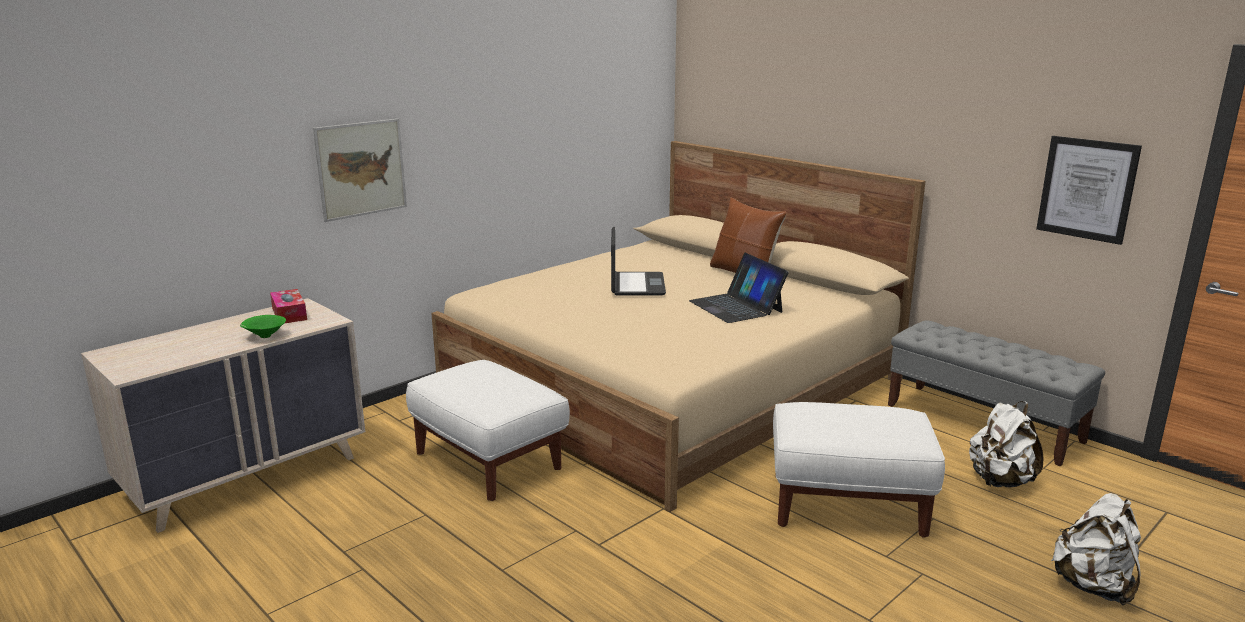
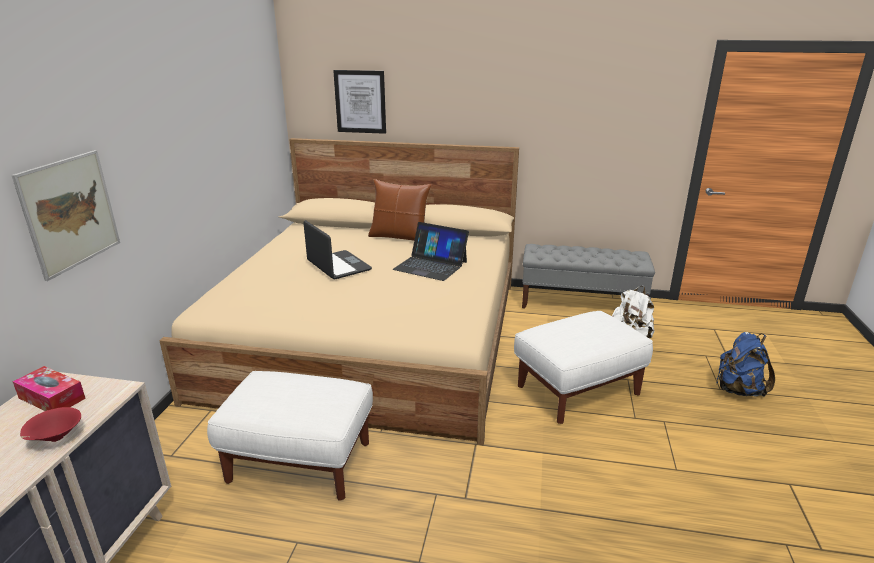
camera: 35 degrees left, 5 degrees up
green bowl [240,315,286,338] -> red bowl [20,407,81,442]
picture [1036,136,1142,245] -> picture moved to [333,70,386,134]
white backpack [1051,493,1141,605] -> blue backpack [717,332,775,397]

